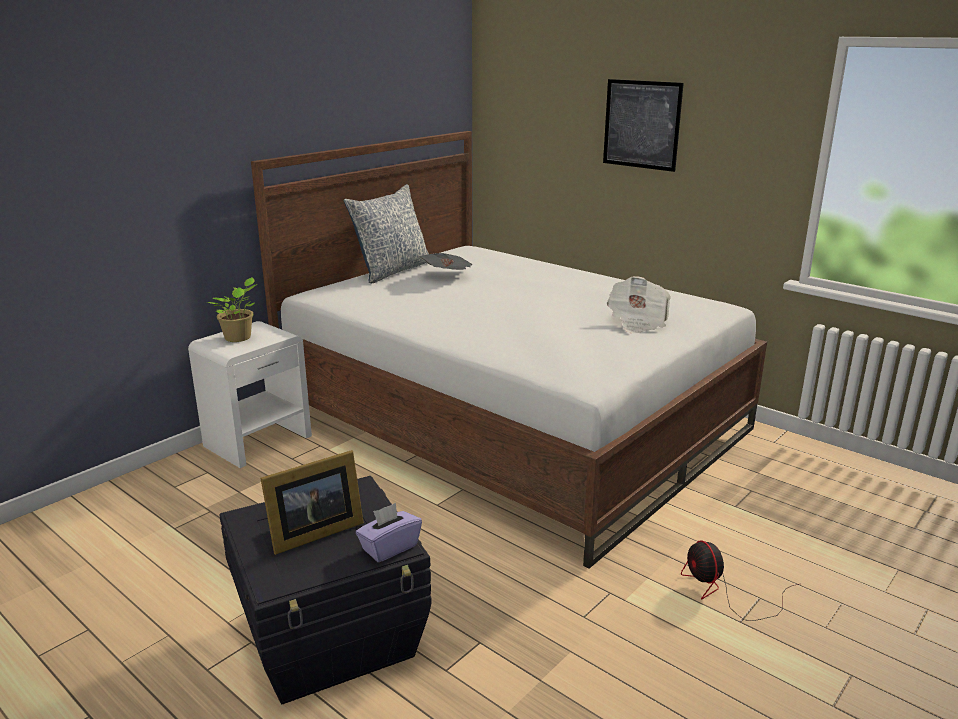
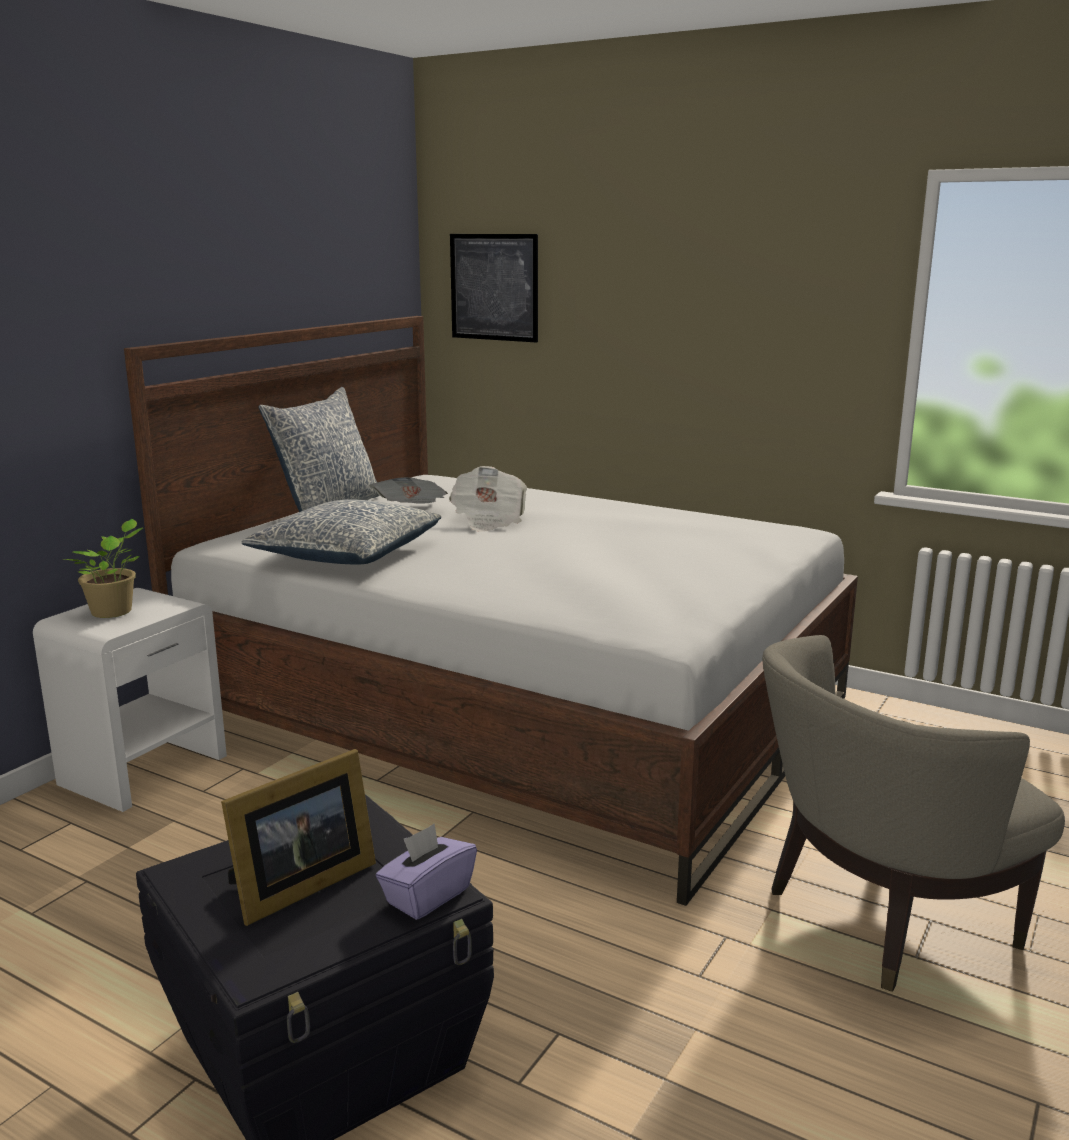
camera: 10 degrees left, 5 degrees down
picture [603,79,684,172] -> picture moved to [450,234,538,343]
newspaper [607,276,671,333] -> newspaper moved to [449,466,527,532]
fan [681,540,799,621] -> beige armchair [762,635,1065,992]
none -> pillow [242,499,441,564]

